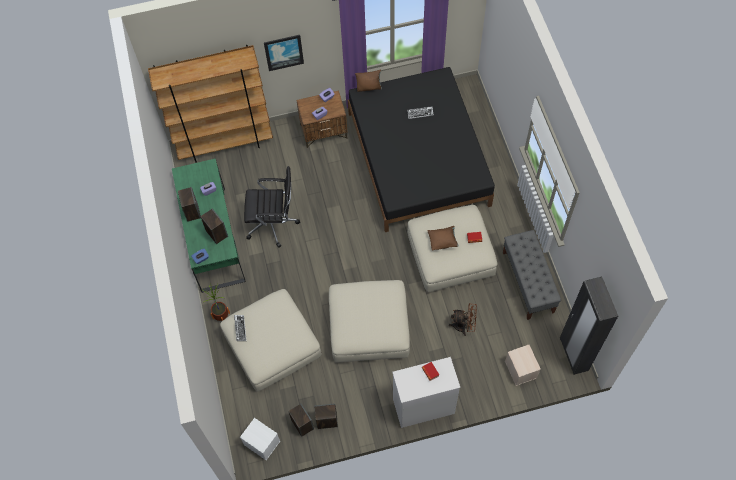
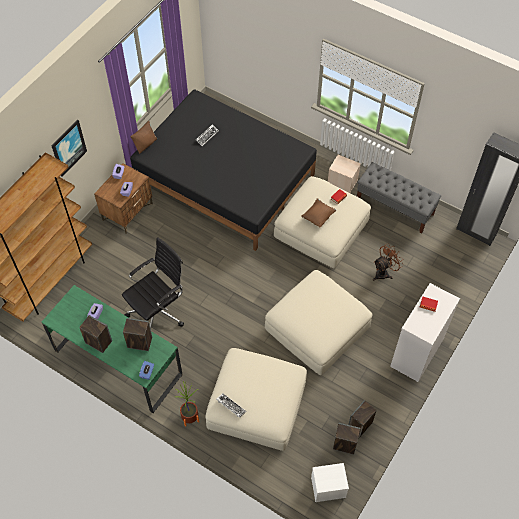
camera: 45 degrees left, 5 degrees down
beige storage box [505,345,541,386] -> beige storage box moved to [328,155,361,193]

